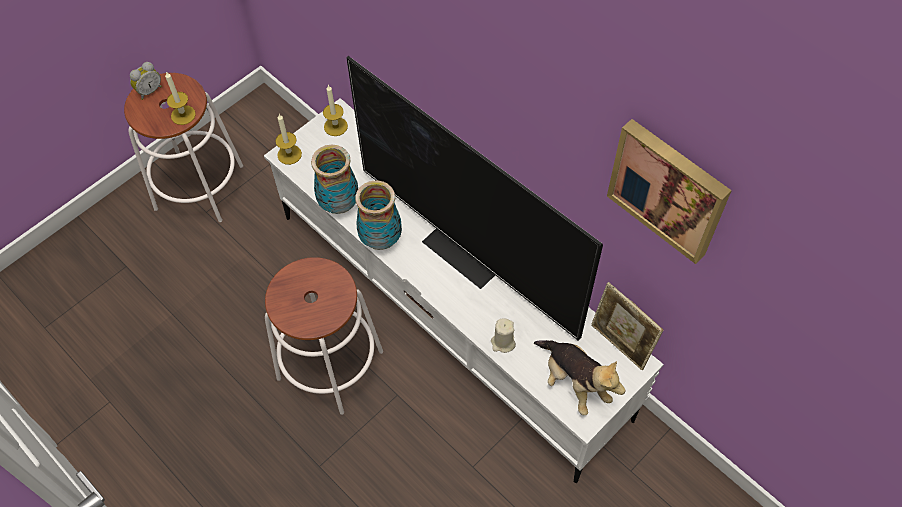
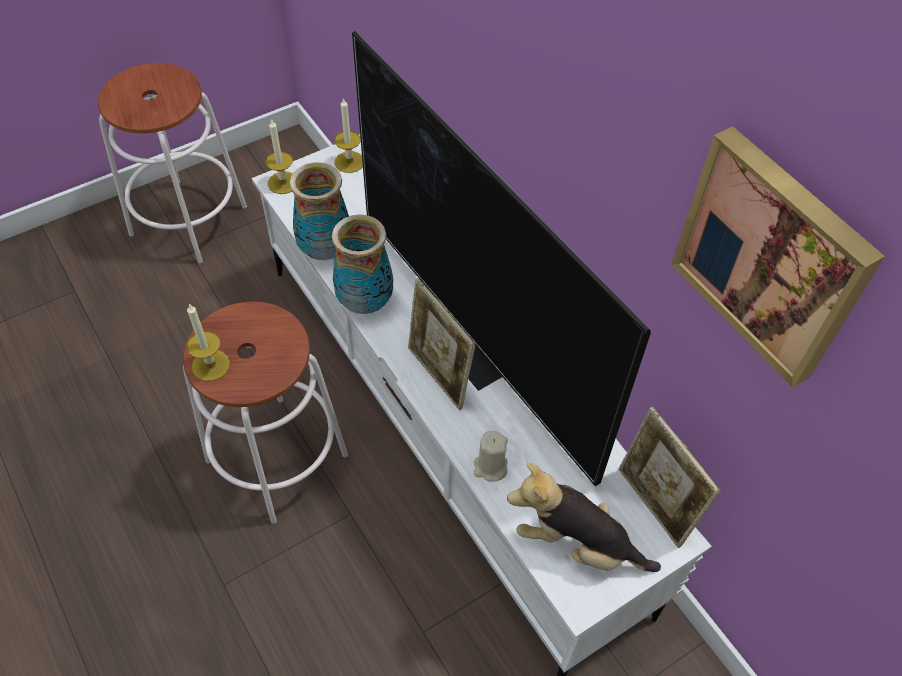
camera: 10 degrees right, 5 degrees down
alarm clock [130,62,162,100] -> none
candle [165,71,196,125] -> candle moved to [187,303,230,381]
plush toy [534,340,626,415] -> plush toy turned 135 degrees clockwise [507,463,661,572]
none -> picture frame [408,278,475,410]

